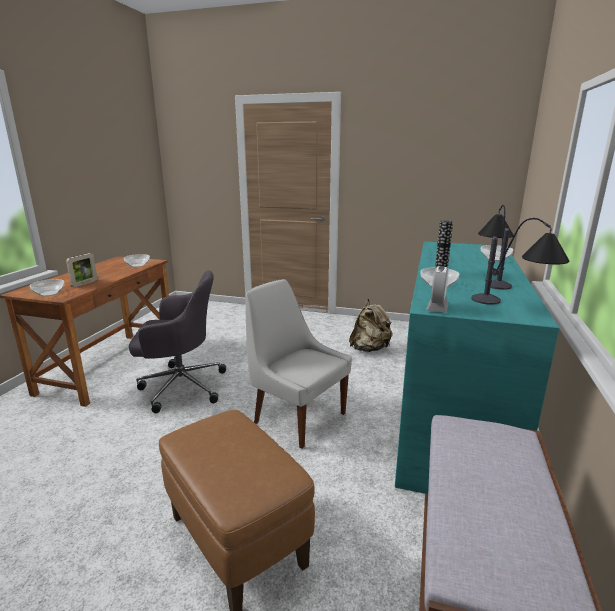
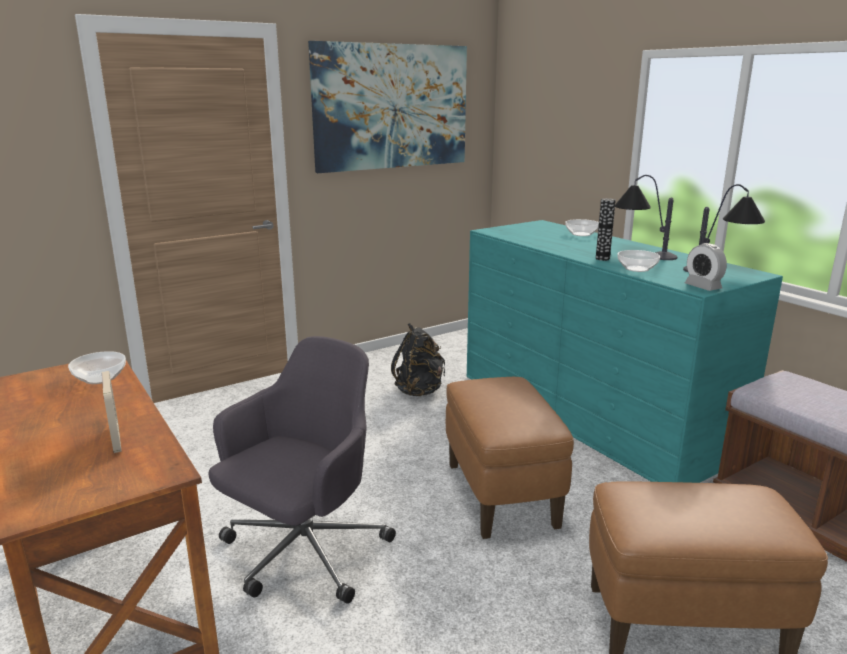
camera: 50 degrees left, 0 degrees up
bowl [30,279,65,296] -> none
white chair [245,279,352,448] -> brown ottoman [446,377,574,539]
beige backpack [349,299,393,352] -> black backpack [391,323,445,396]
none -> picture [308,41,467,173]

